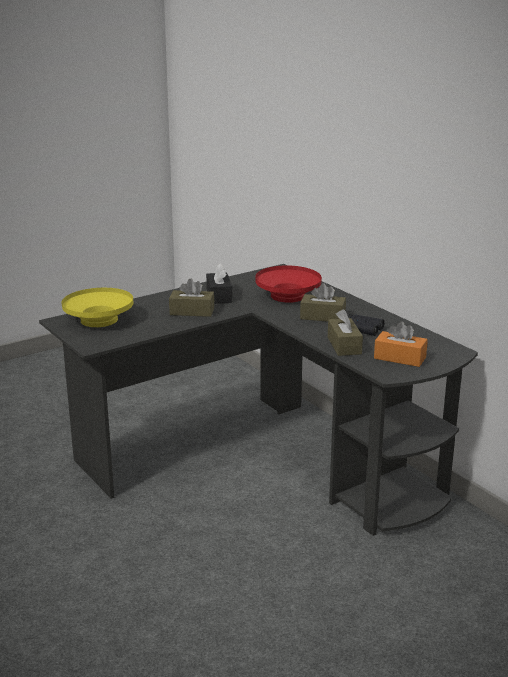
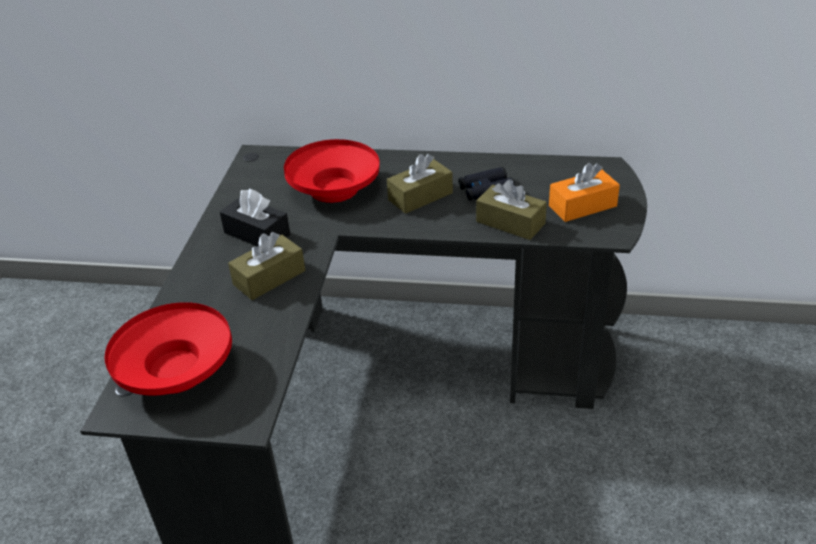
camera: 45 degrees left, 15 degrees up
yellow bowl [61,288,134,327] -> red bowl [105,302,232,396]

